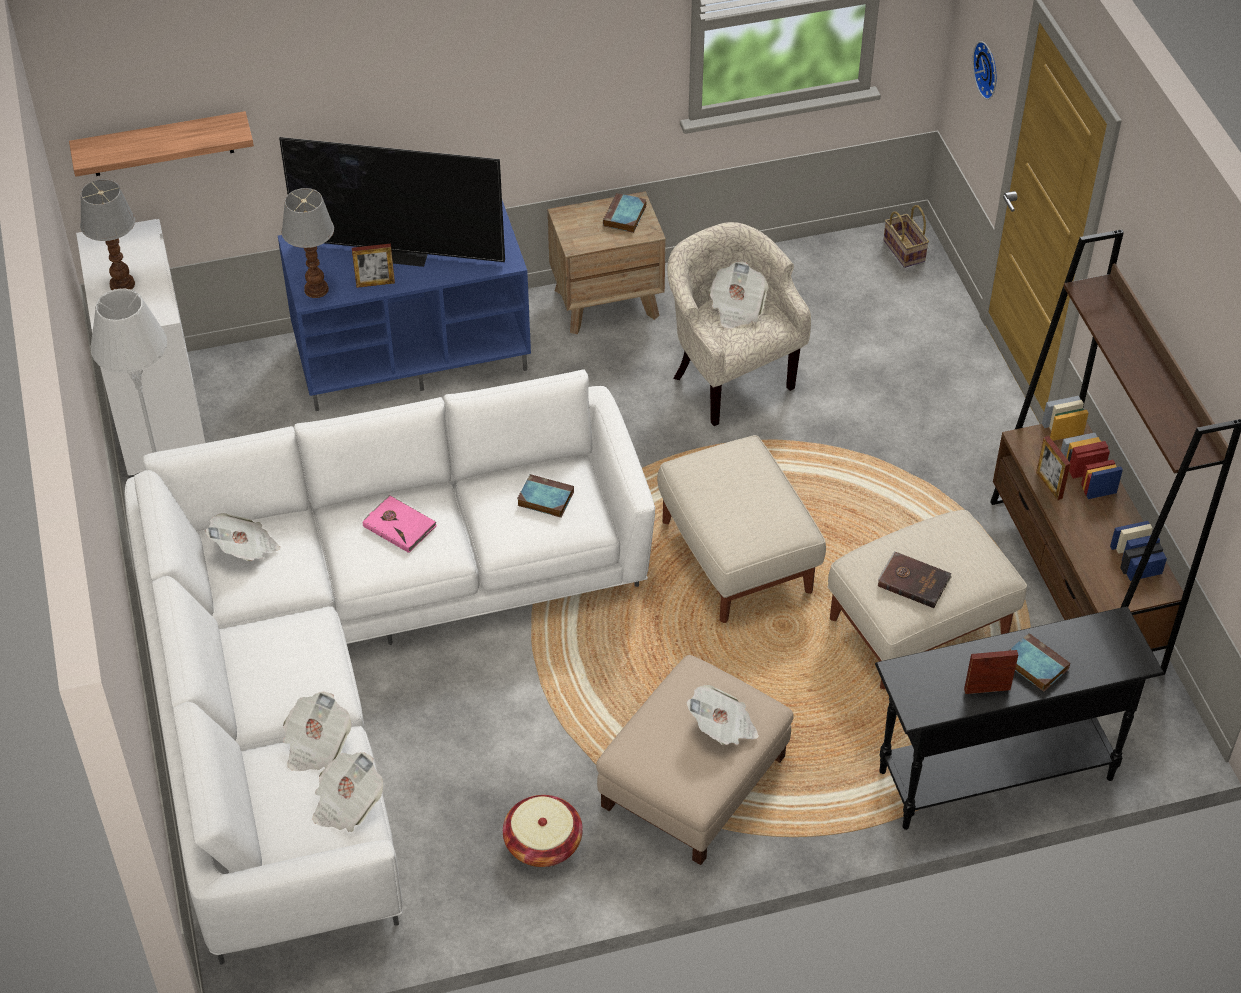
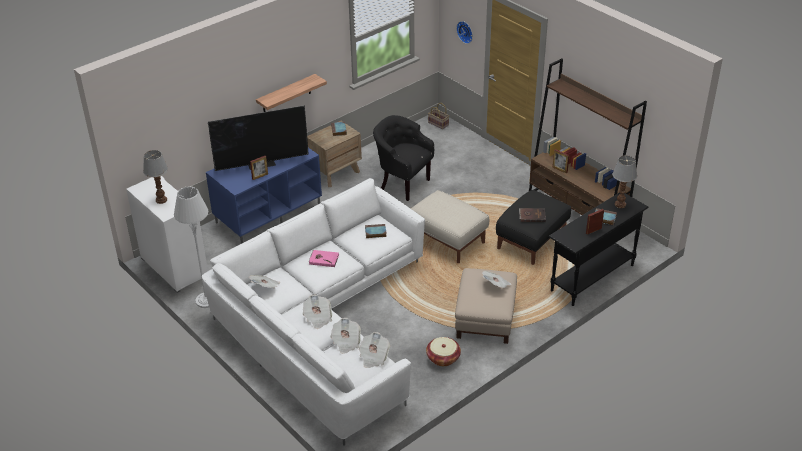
camera: 25 degrees left, 10 degrees down
shelf [69,111,254,177] -> shelf moved to [256,74,327,112]
table lamp [281,188,334,298] -> table lamp moved to [613,155,637,208]
beige armchair [667,222,811,426] -> black armchair [373,115,434,201]
newspaper [709,261,769,328] -> newspaper moved to [303,294,332,329]
beige ottoman [828,510,1027,689] -> black ottoman [496,190,571,265]

